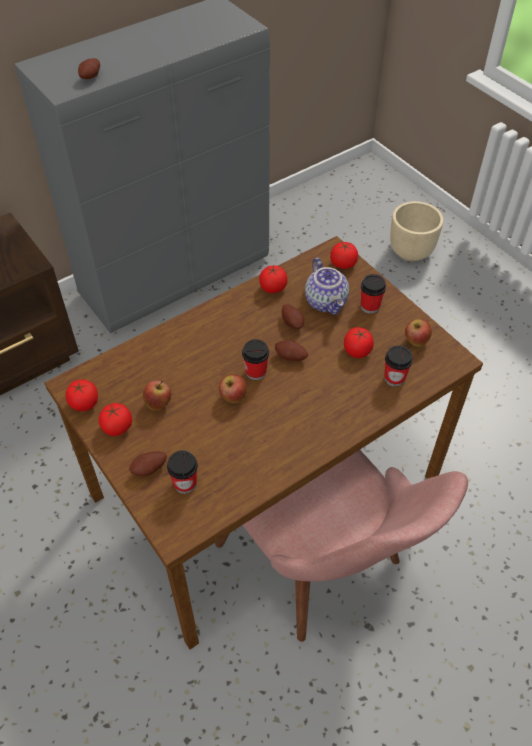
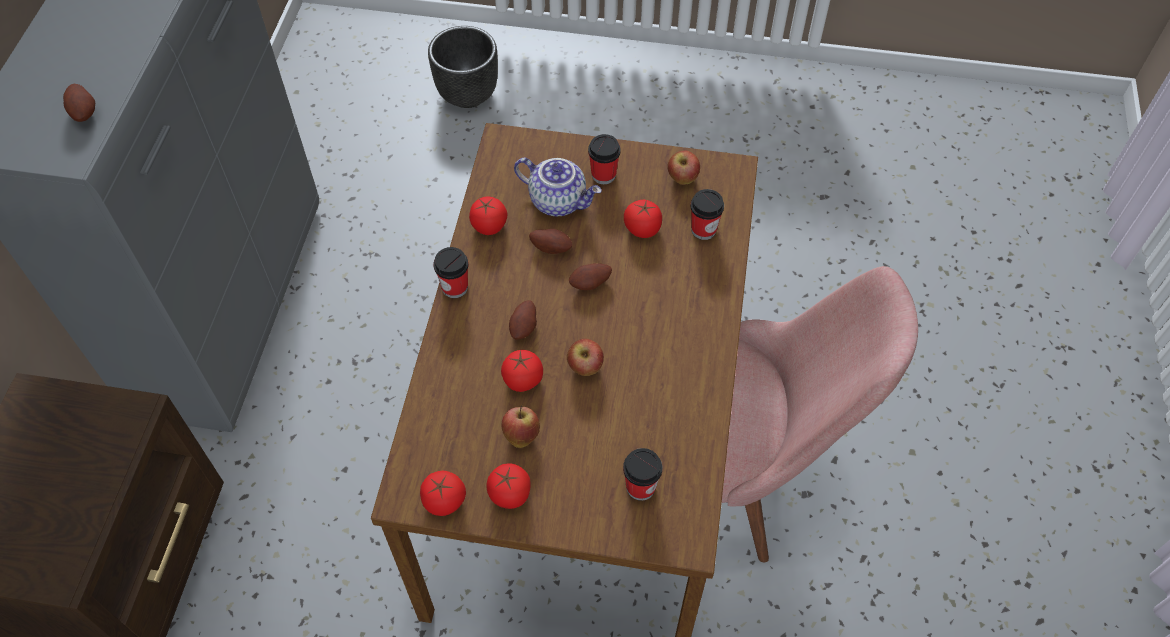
camera: 45 degrees left, 5 degrees up
potato [129,451,167,476] -> potato moved to [509,300,537,339]
cup [242,339,269,380] -> cup moved to [433,247,469,298]
tomato [330,242,358,269] -> tomato moved to [501,350,543,392]
beige planter [390,201,443,262] -> black planter [428,26,498,108]

